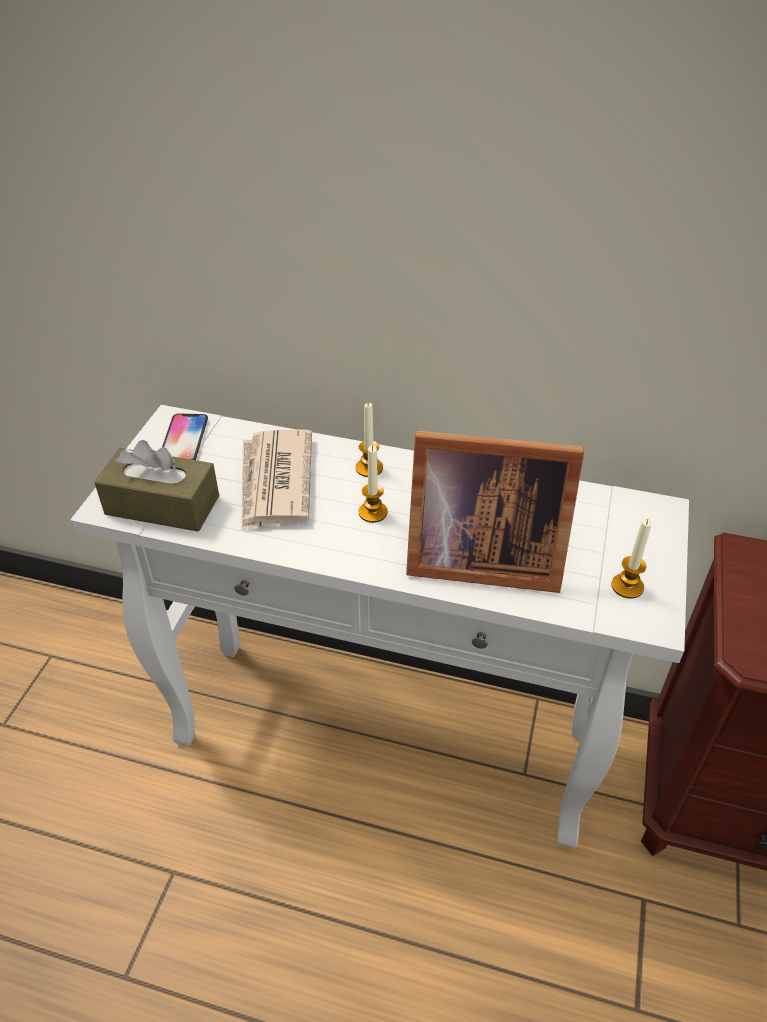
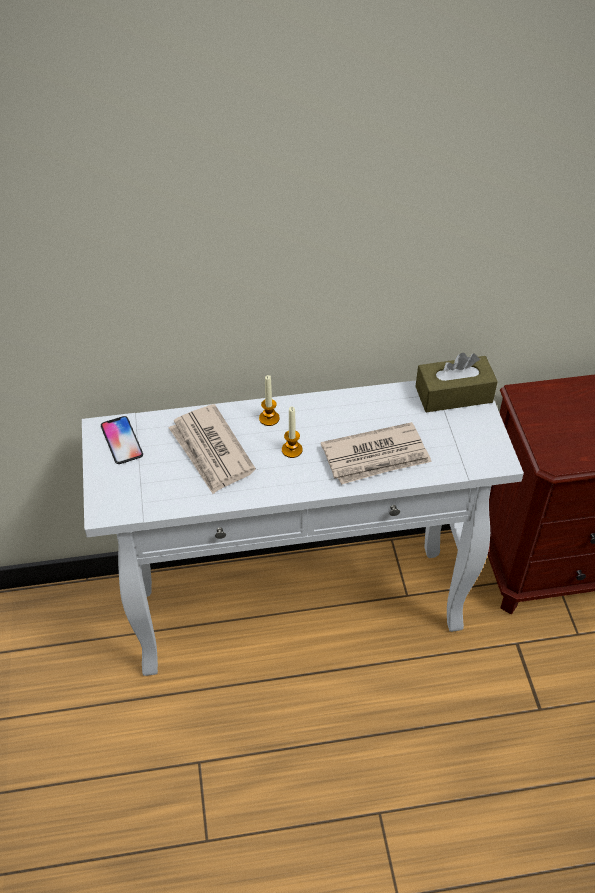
camera: 25 degrees left, 5 degrees up
brown tissue box [94,440,219,532] -> brown tissue box moved to [415,353,498,412]
picture frame [406,431,584,593] -> newspaper [321,422,432,485]
candle [611,518,652,599] -> none

